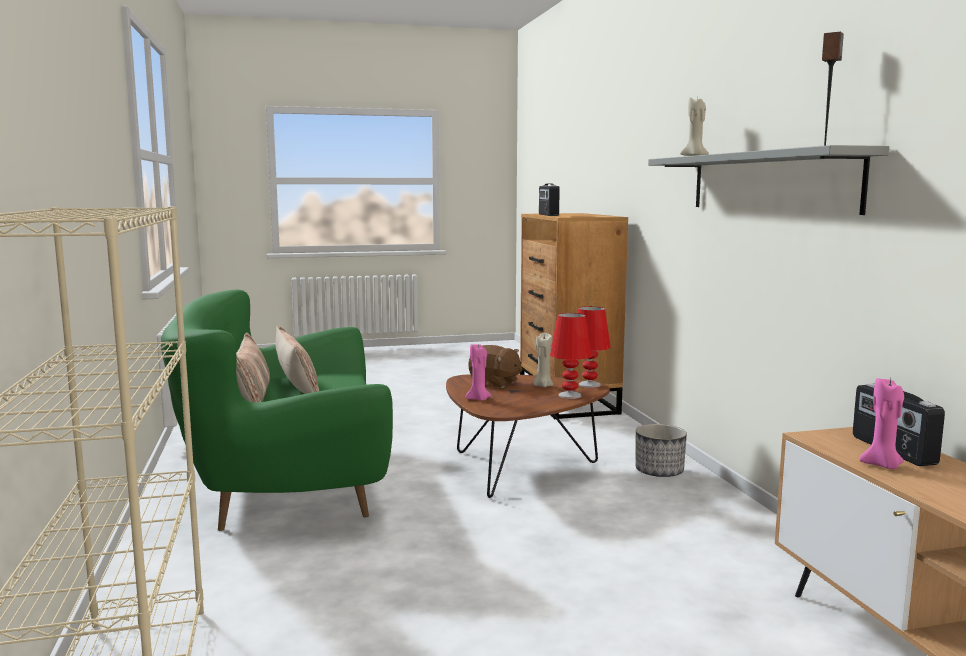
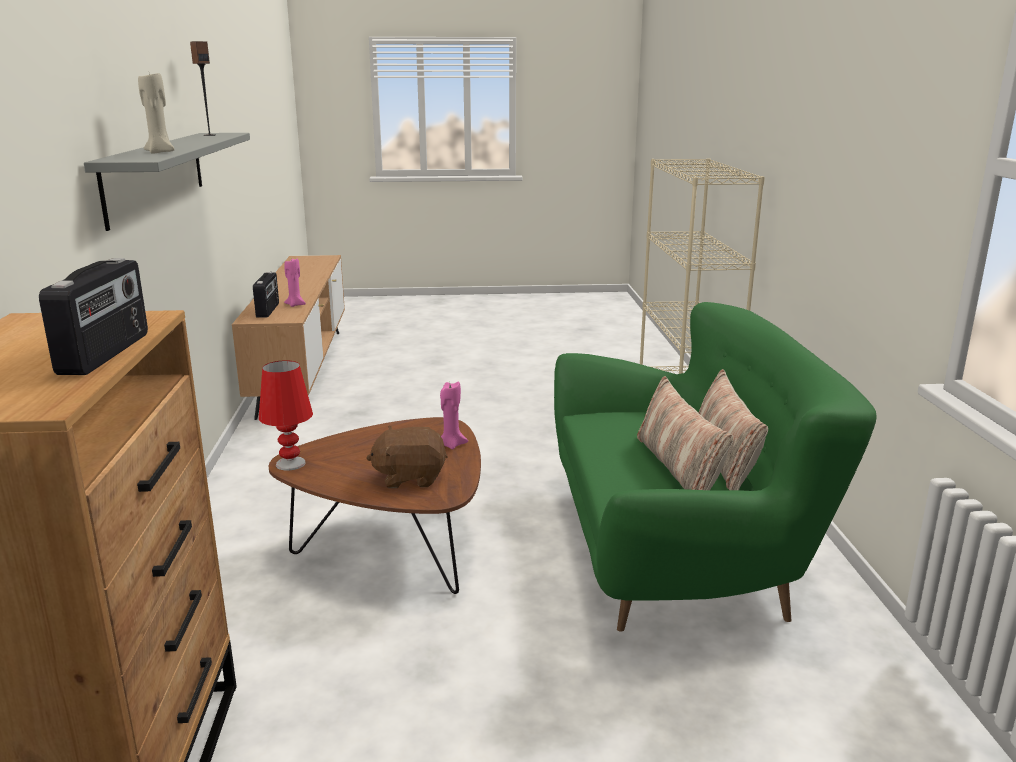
camera: 170 degrees left, 10 degrees up
brown plush toy [468,345,522,388] -> brown plush toy turned 45 degrees counterclockwise [366,426,448,488]
beige candle [533,333,553,387] -> none
red table lamp [550,313,592,399] -> none
planter [635,424,687,477] -> none

